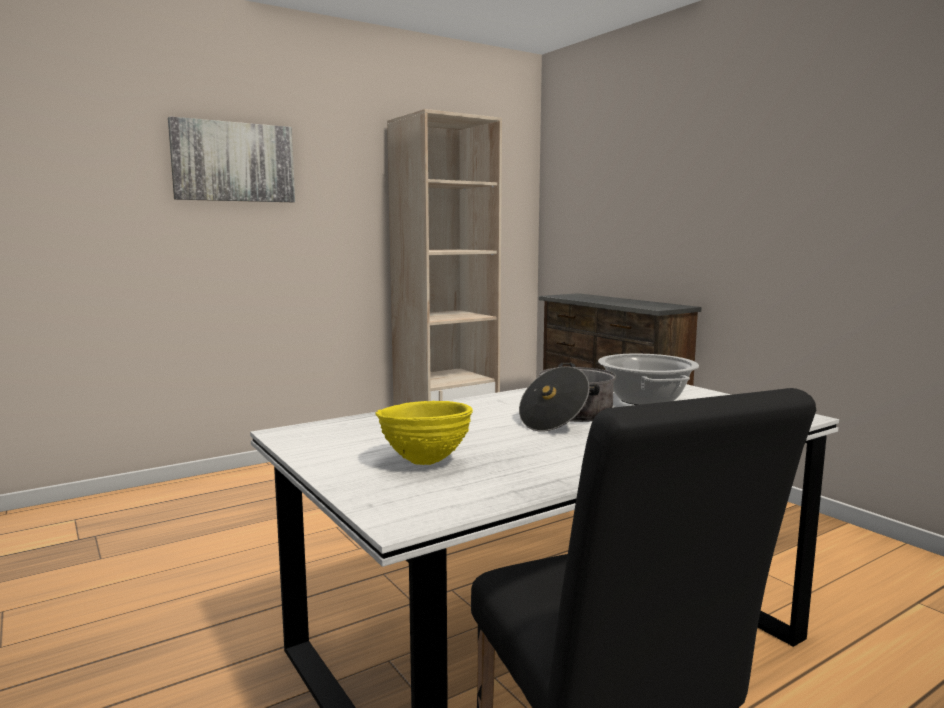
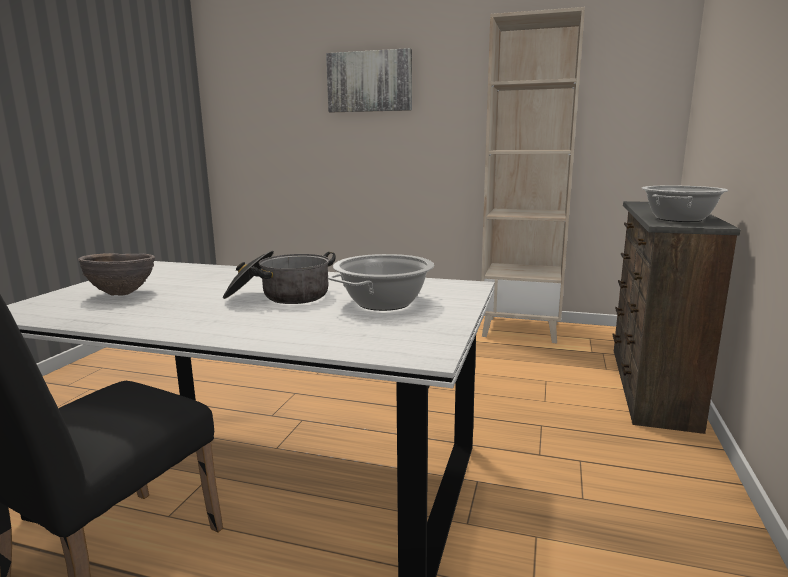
camera: 50 degrees right, 5 degrees up
yellow bowl [375,401,473,465] -> brown bowl [78,253,155,296]
none -> cooking pot [641,185,728,222]

